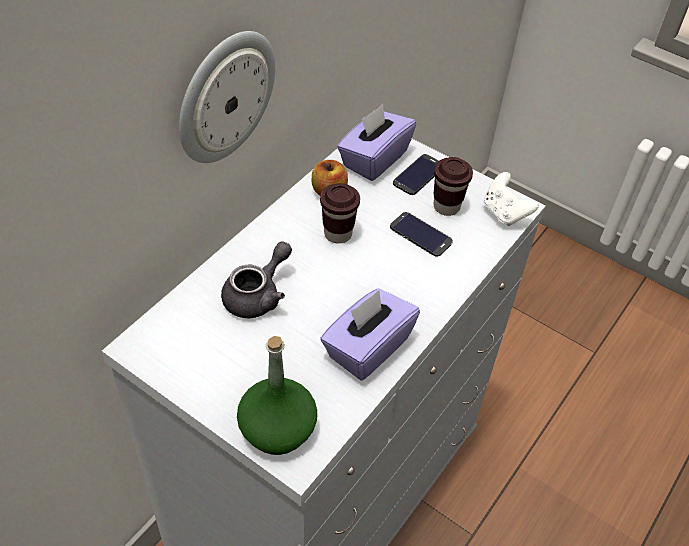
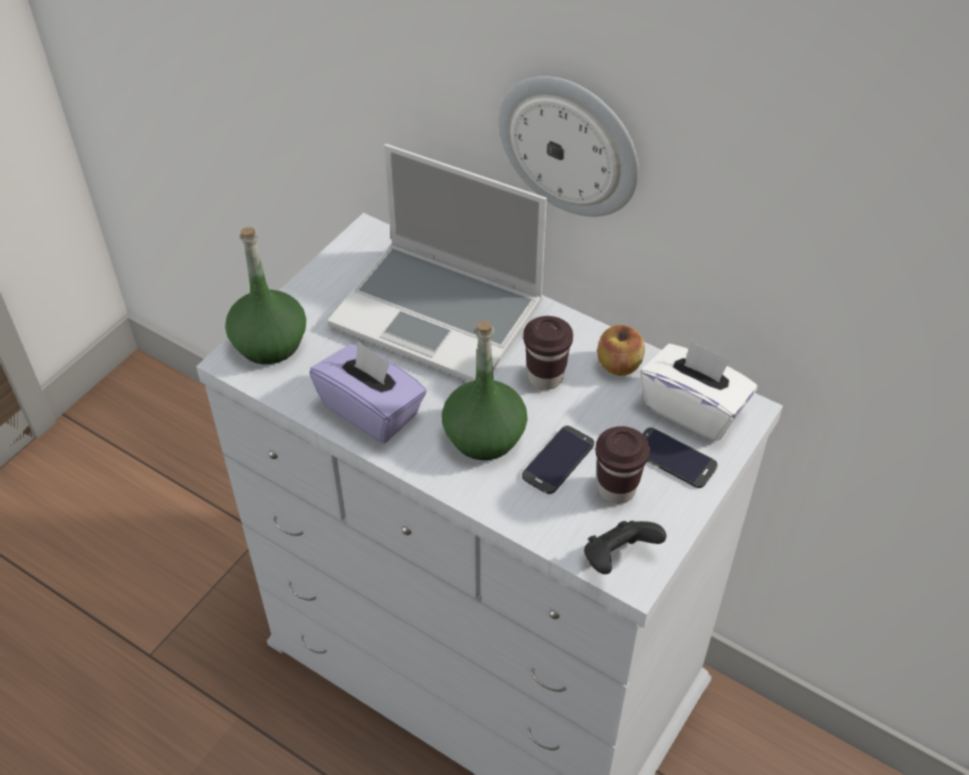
camera: 90 degrees right, 0 degrees up
grey teapot [221,241,292,318] -> laptop [327,144,547,382]
purple tissue box [337,104,416,181] -> white tissue box [640,340,757,441]
white game controller [484,172,539,226] -> black game controller [584,521,666,574]
none -> green bottle [442,321,527,460]

